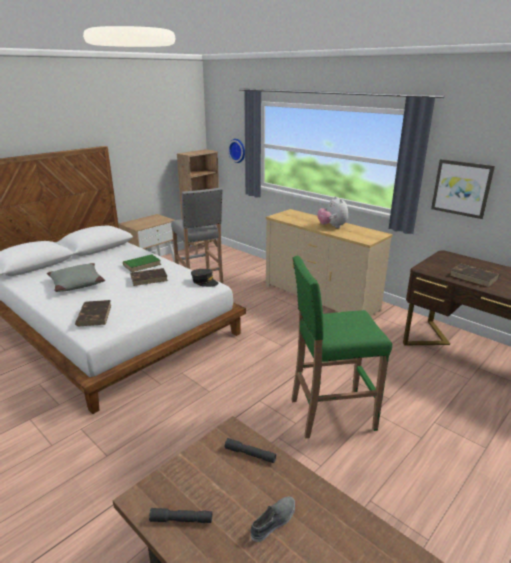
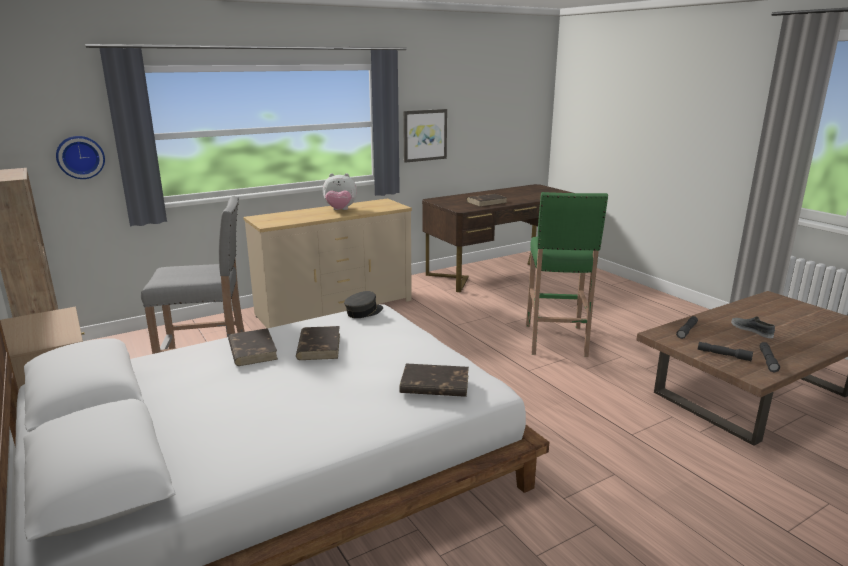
camera: 75 degrees left, 5 degrees down
grey pillow [47,263,105,292] -> none
green book [123,254,161,272] -> brown book [228,328,278,366]
none -> grey flashlight [698,342,753,361]

